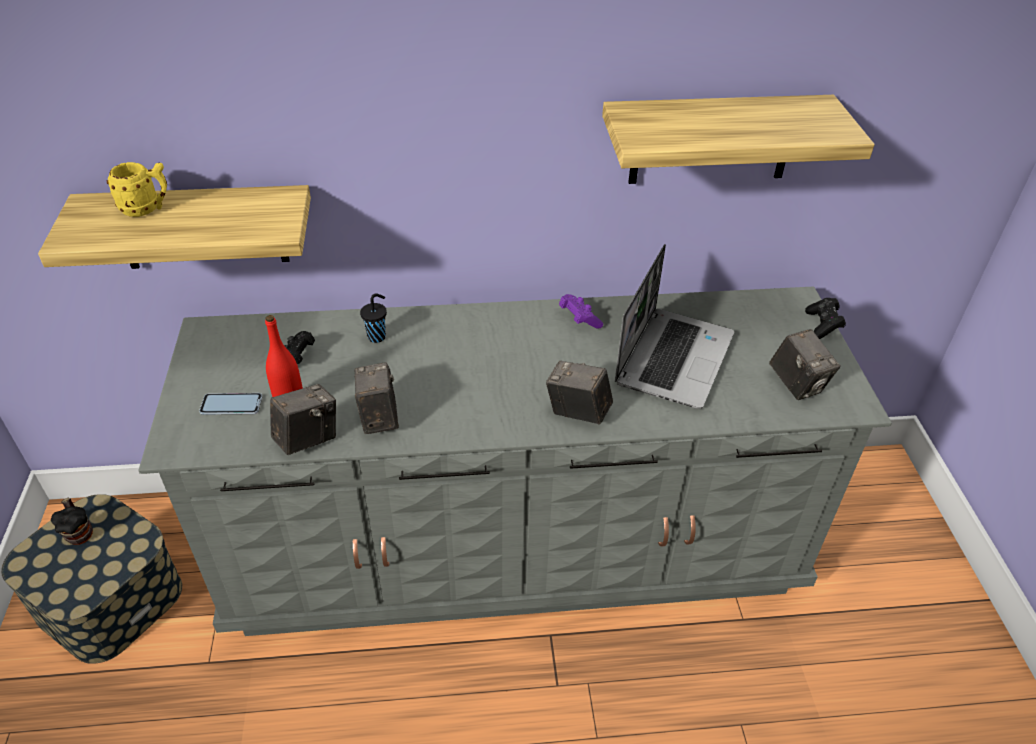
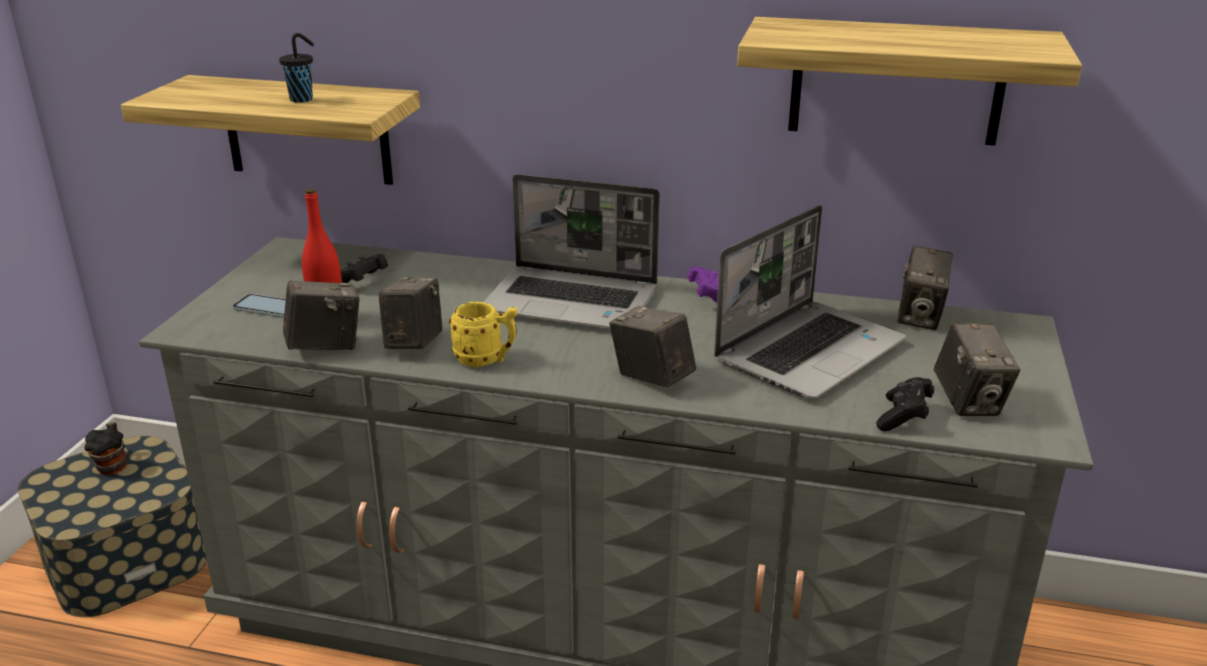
camera: 20 degrees right, 15 degrees down
yellow mug [107,162,167,217] -> yellow mug moved to [449,302,518,367]
black cup [360,293,387,343] -> black cup moved to [279,33,314,103]
black game controller [805,298,846,339] -> black game controller moved to [876,377,934,431]
none -> laptop [483,174,660,329]
none -> camera [897,246,953,330]

